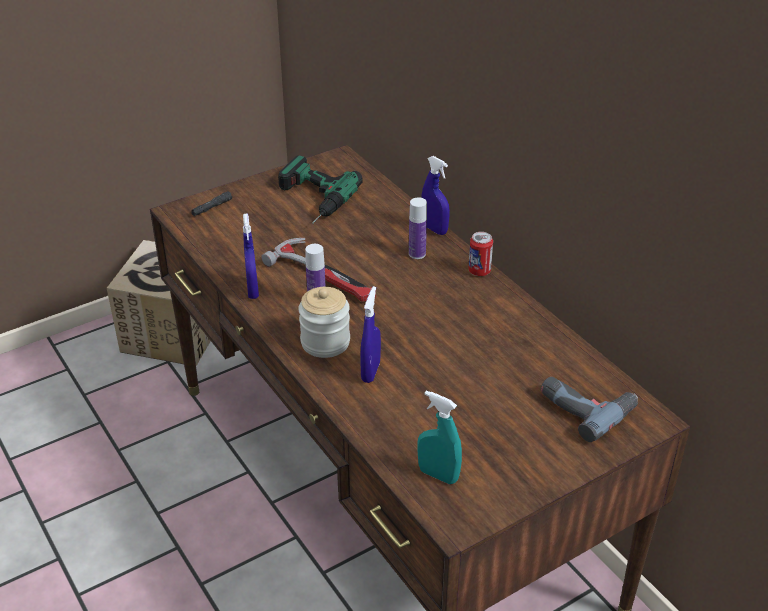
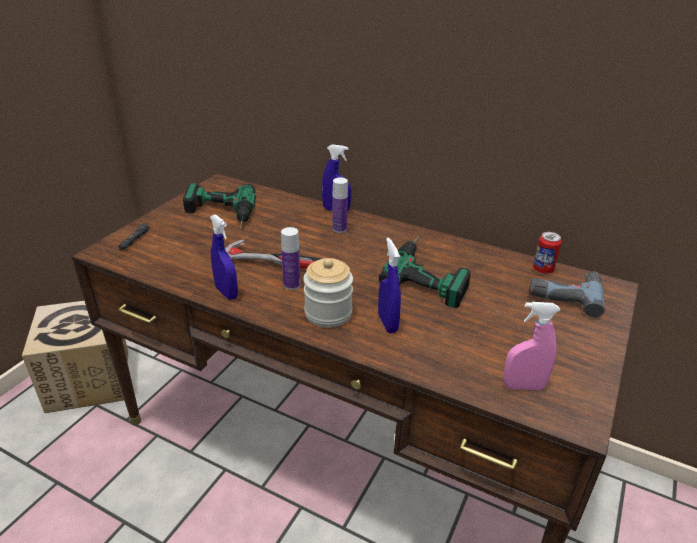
camera: 30 degrees left, 5 degrees down
turquoise spray bottle [417,391,462,484] -> pink spray bottle [503,302,560,390]
can [468,232,493,276] -> can moved to [533,232,562,274]
none -> power drill [379,236,471,308]

